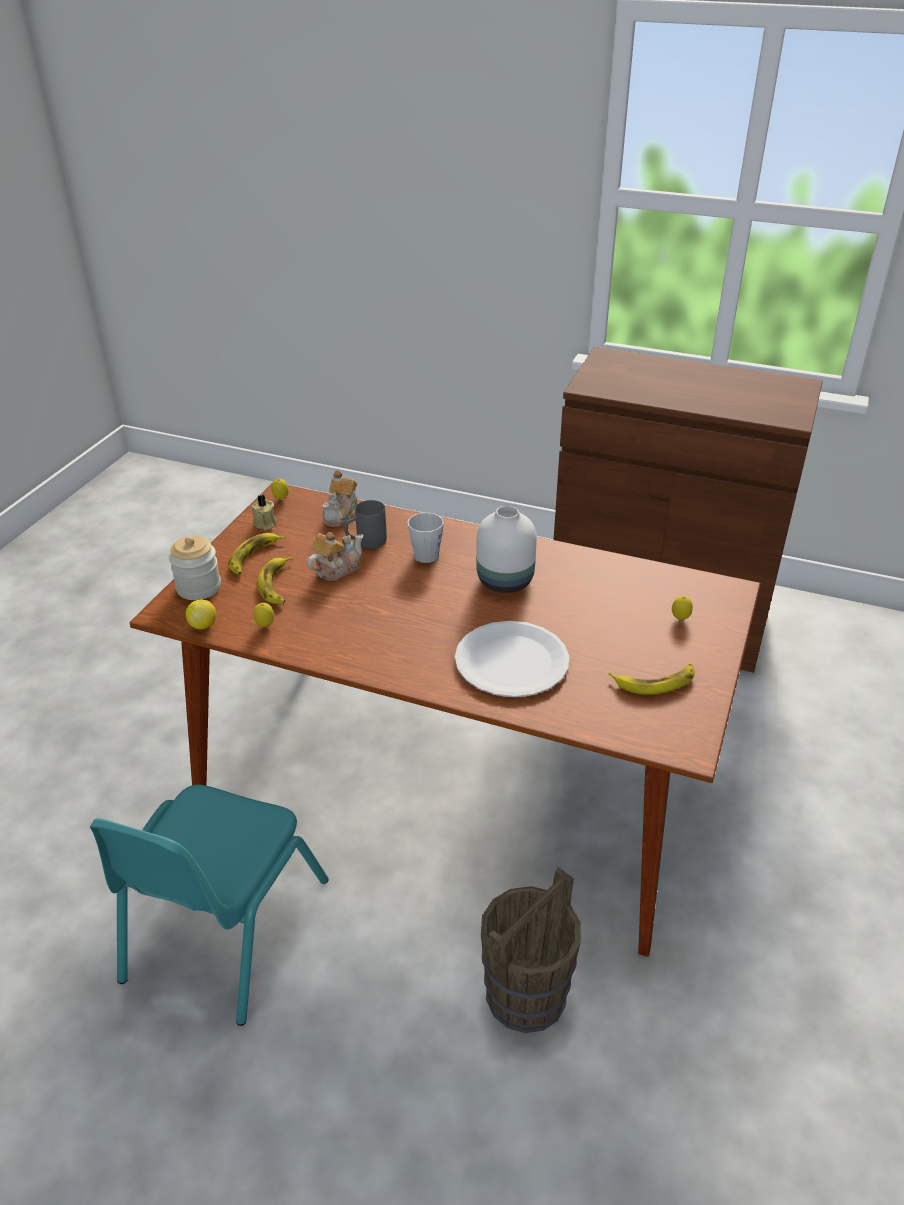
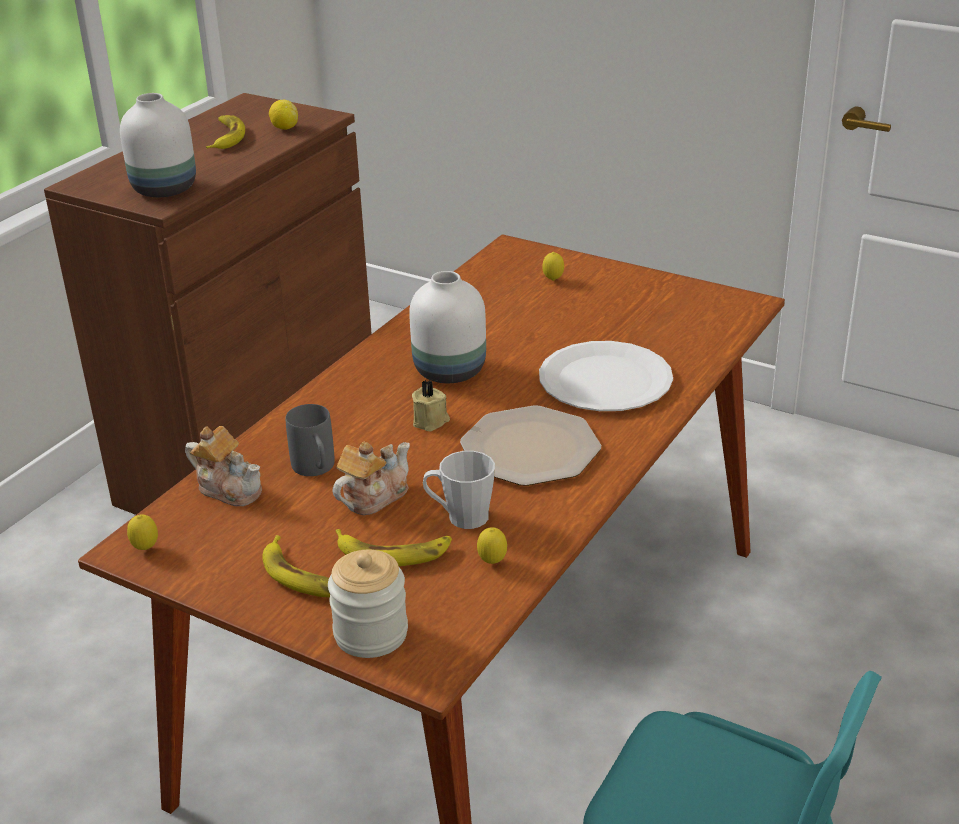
camera: 80 degrees left, 5 degrees down
lemon [186,599,216,630] -> lemon moved to [269,100,298,130]
beige candle [252,495,277,530] -> beige candle moved to [412,380,450,431]
teapot [307,532,363,581] -> teapot turned 75 degrees clockwise [332,442,410,515]
grey mug [408,513,444,563] -> grey mug moved to [423,451,495,529]
brown bucket [481,867,581,1033] -> none
banana [608,663,695,695] -> banana moved to [206,115,245,149]
none -> white vase [120,93,196,197]
none -> plate [460,405,601,486]

